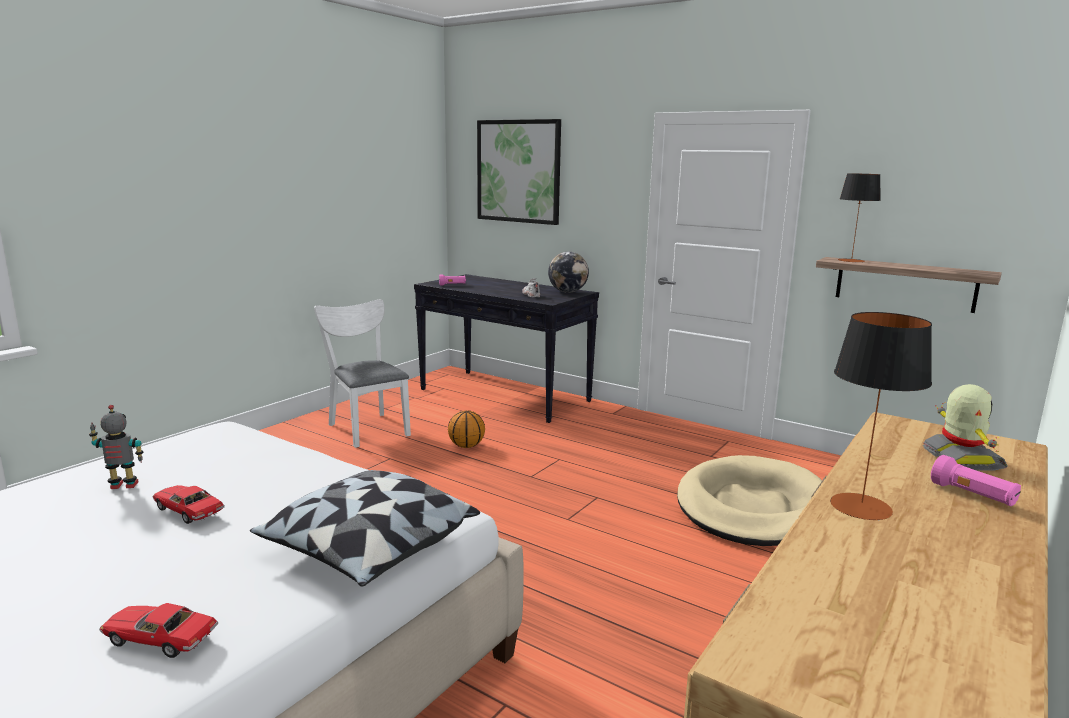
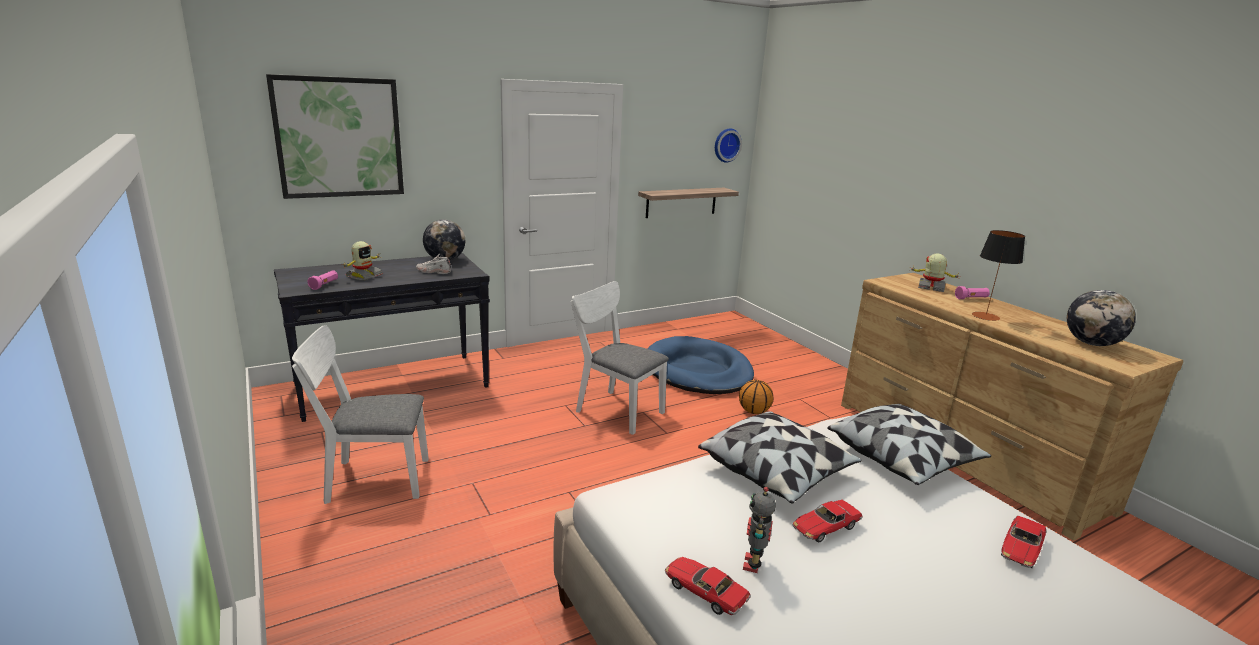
camera: 65 degrees left, 5 degrees up
basketball [448,410,485,448] -> basketball moved to [739,380,773,414]
beige dog bed [677,455,822,546] -> blue dog bed [648,336,754,394]
table lamp [838,173,881,263] -> none
none -> toy robot [343,241,383,281]
none -> white chair [571,281,669,435]
none -> toy car [665,557,751,615]
none -> pillow [698,411,862,504]
none -> wall clock [715,129,742,163]
none -> globe [1067,290,1136,346]

